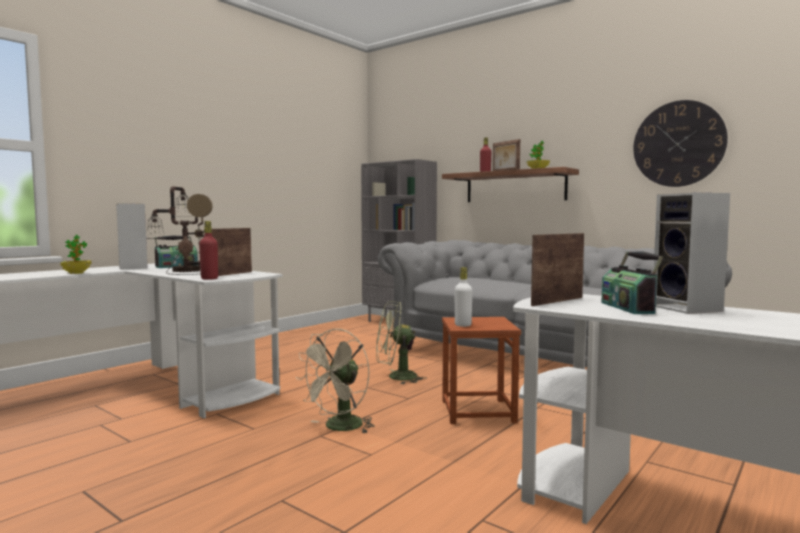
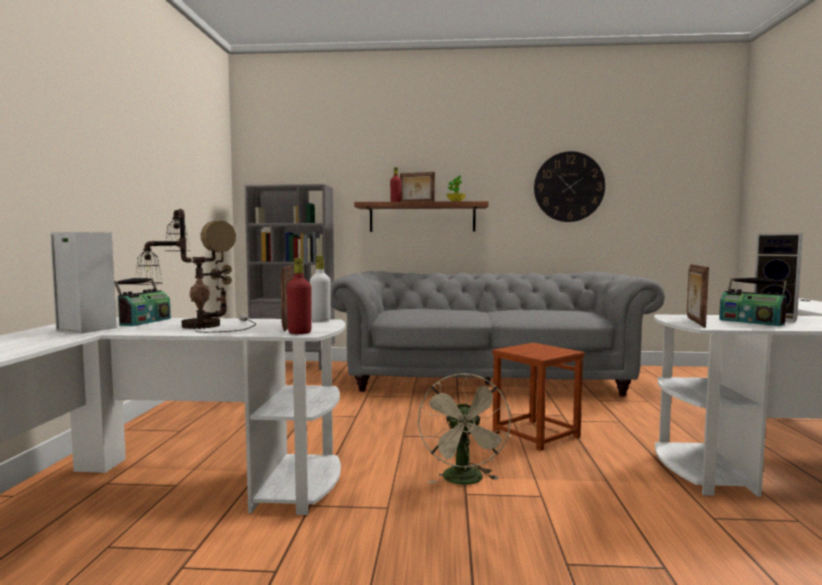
camera: 35 degrees left, 0 degrees up
potted plant [60,235,91,274] -> none
green fan [376,301,426,384] -> none
white bottle [455,267,472,327] -> white bottle moved to [310,256,331,322]

